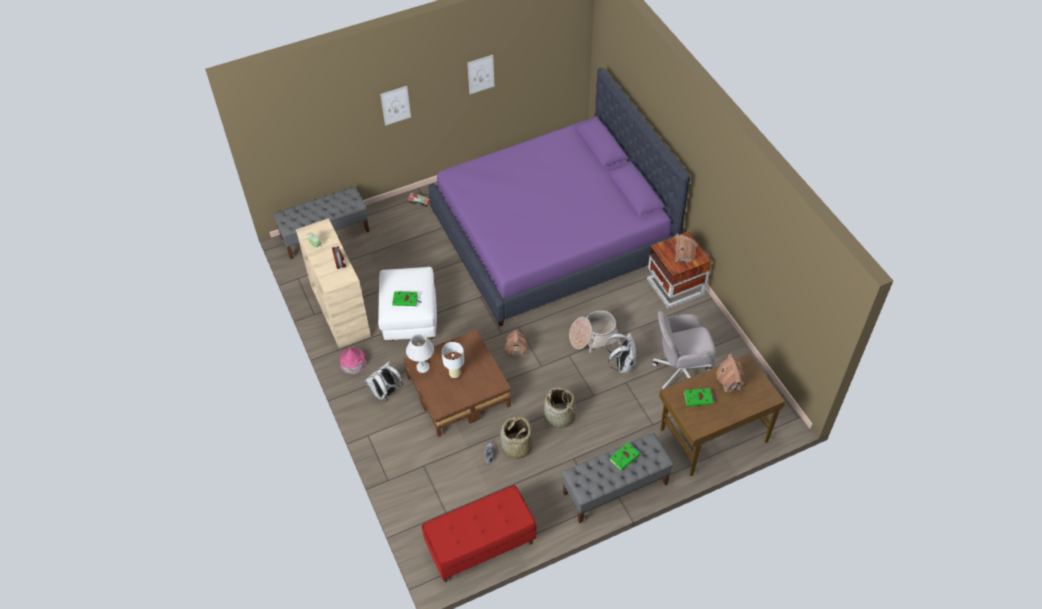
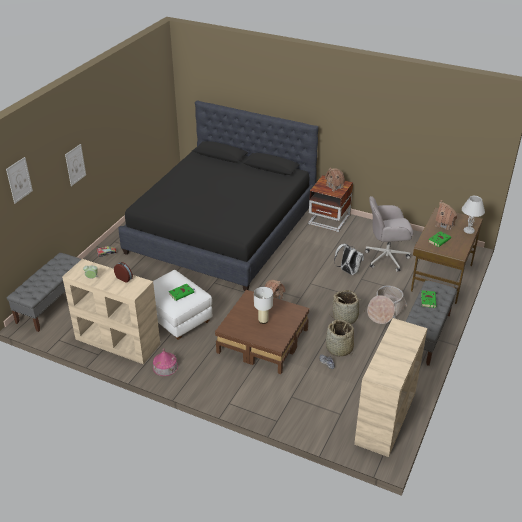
camera: 40 degrees left, 15 degrees down
white backpack [365,361,403,402] -> none
white table lamp [406,334,434,373] -> white table lamp moved to [462,196,485,234]
red bench [422,485,536,582] -> beige bookcase [354,318,428,457]
purple bed [429,68,690,327] -> black bed [118,101,319,291]
picture [467,55,495,94] -> picture moved to [6,157,33,204]
basket [569,310,621,353] -> basket moved to [367,286,407,324]
grey office chair [652,311,716,390] -> grey office chair turned 45 degrees clockwise [365,196,413,272]

